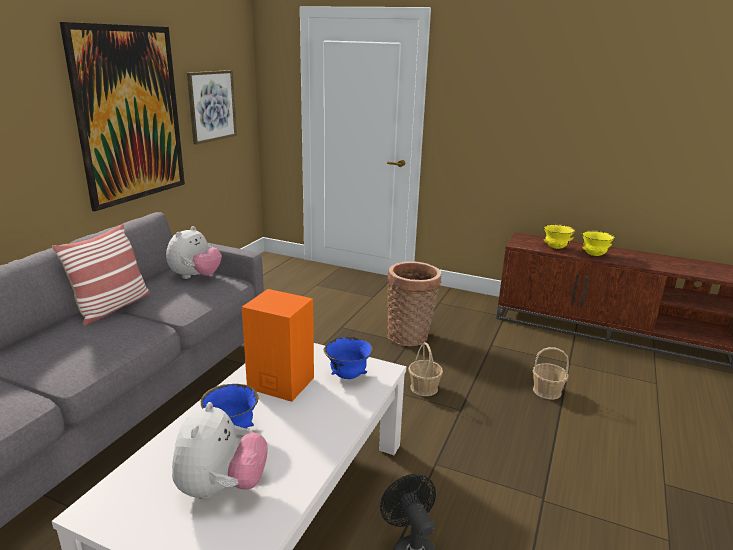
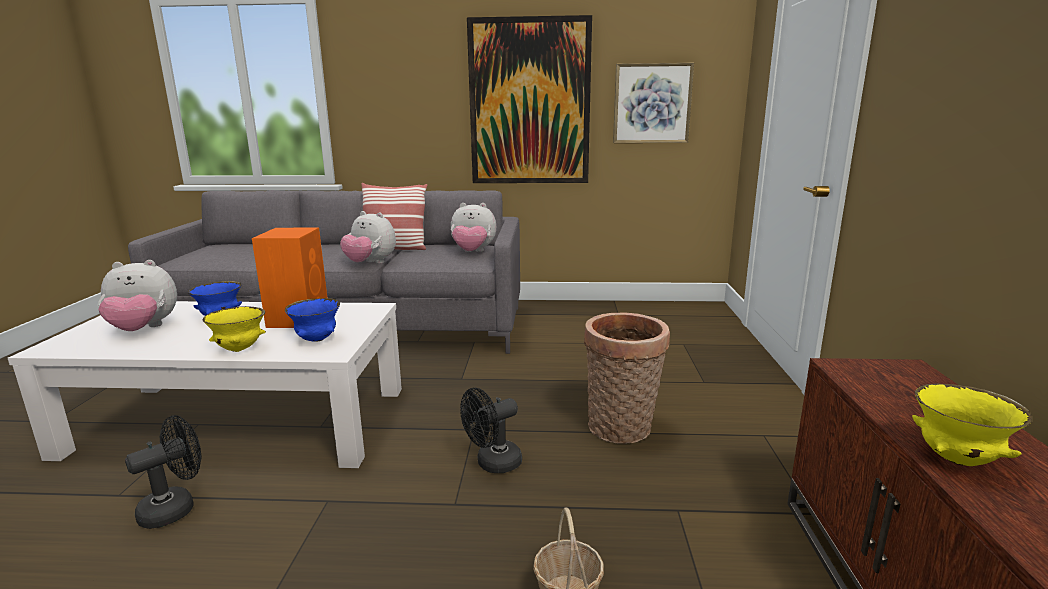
camera: 70 degrees right, 5 degrees down
basket [408,342,443,396] -> black fan [460,388,522,473]
yellow bowl [543,224,576,249] -> yellow bowl moved to [203,306,266,352]
none -> plush toy [340,211,396,264]

